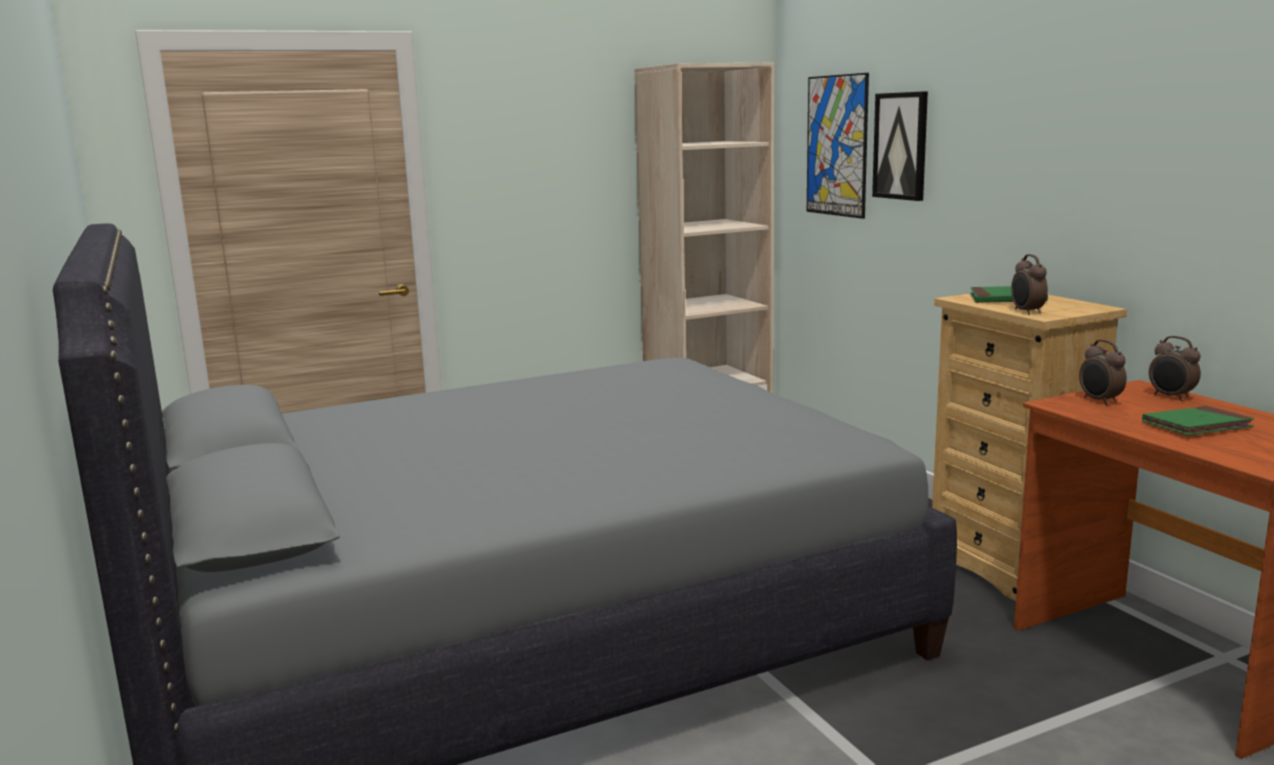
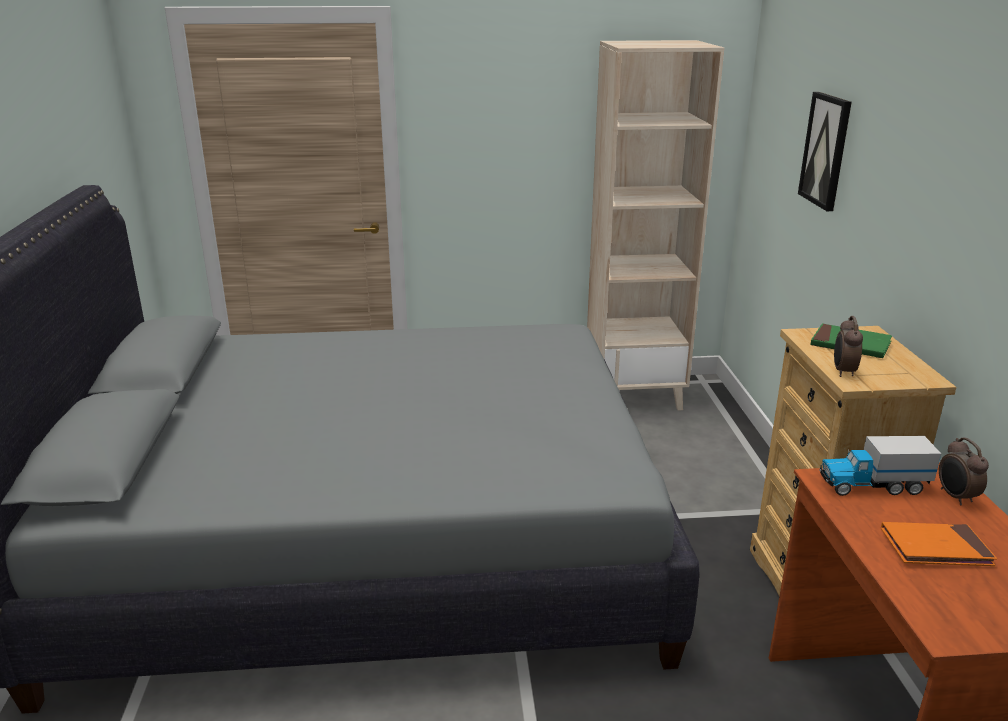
camera: 20 degrees right, 10 degrees up
picture [807,73,869,219] -> none
alarm clock [1079,339,1127,405] -> toy truck [819,436,941,496]
green book [1142,406,1254,435] -> orange book [881,522,997,566]

